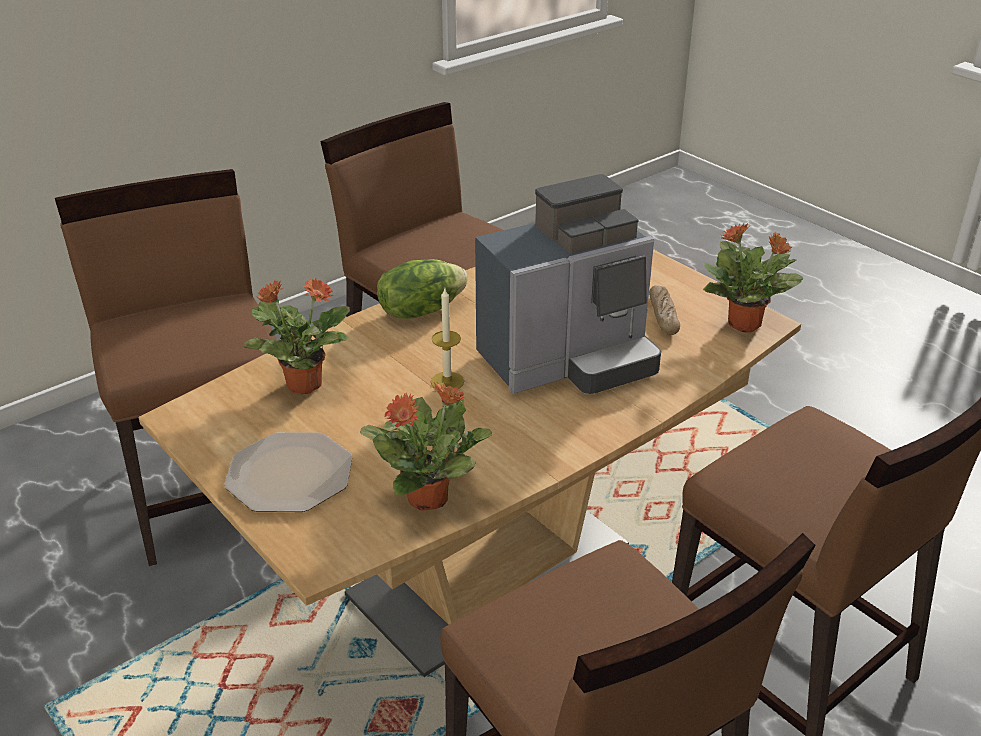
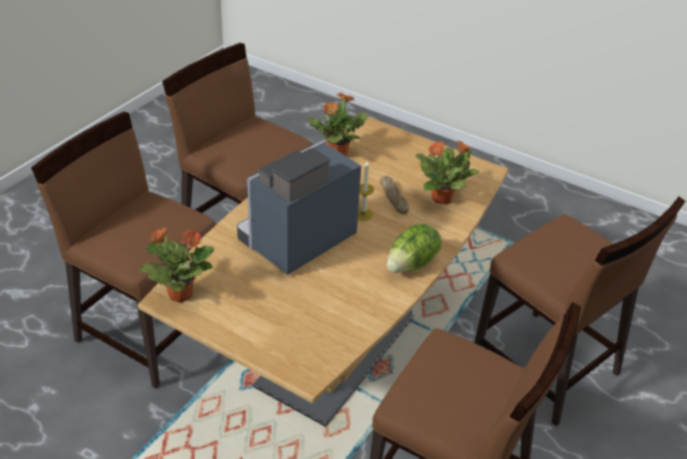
camera: 160 degrees right, 5 degrees up
plate [224,432,353,512] -> none
bread [649,285,680,335] -> bread moved to [380,176,409,214]

